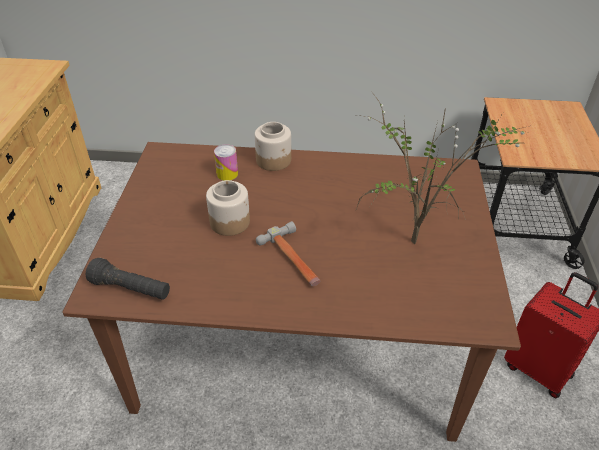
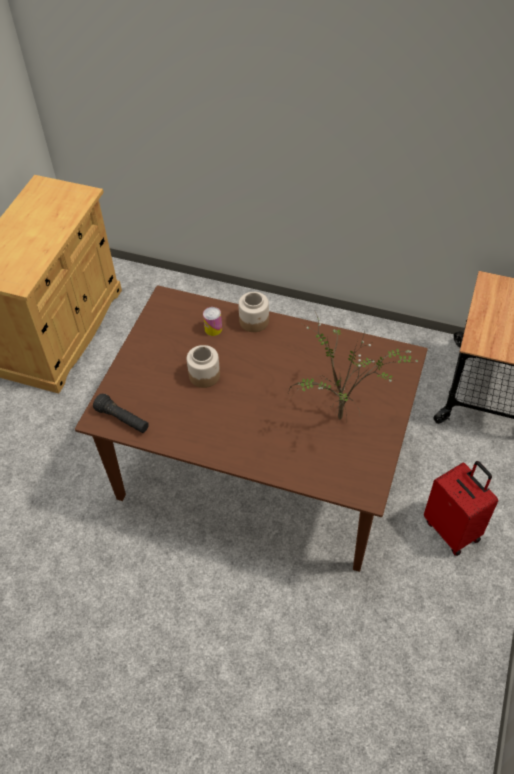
camera: 15 degrees right, 10 degrees up
hammer [256,221,321,286] -> none

